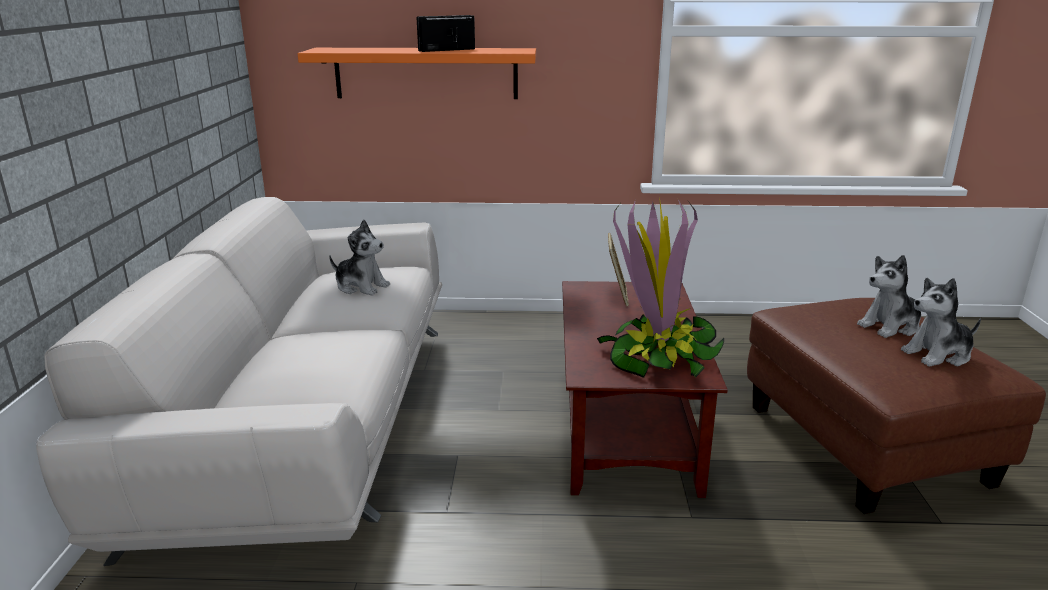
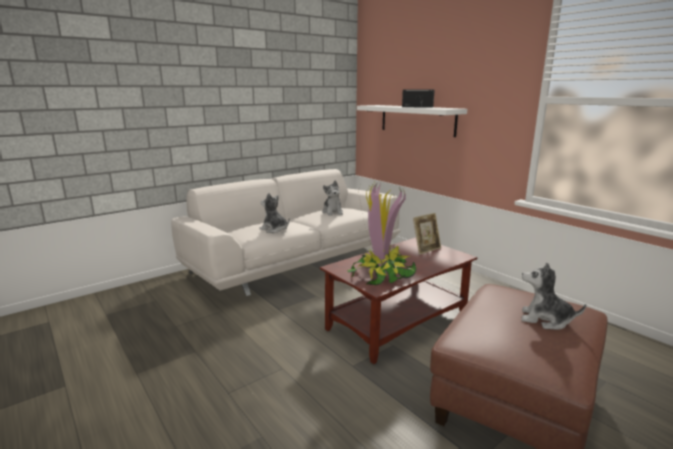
camera: 50 degrees right, 5 degrees down
orange shelf [298,48,536,99] -> white shelf [357,105,467,137]
plush toy [901,278,981,366] -> plush toy moved to [259,193,290,233]

